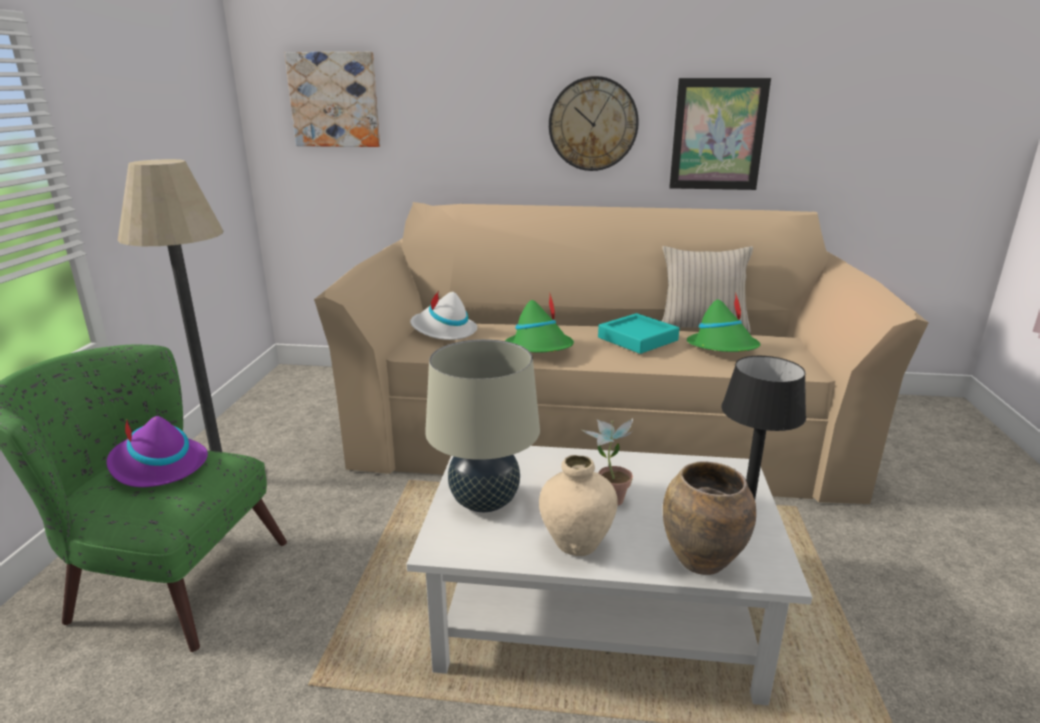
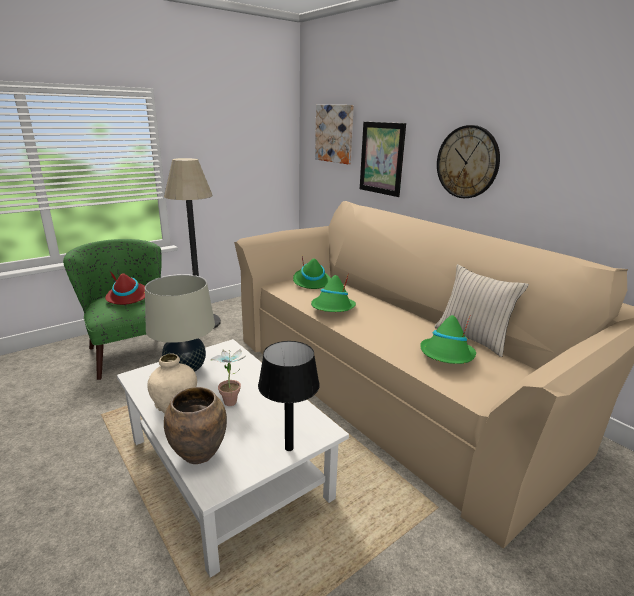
camera: 45 degrees right, 0 degrees up
purple hat [106,416,208,487] -> red hat [105,270,145,305]
white hat [410,291,477,340] -> green hat [293,256,331,289]
turquoise tray [598,313,679,354] -> none
picture [669,78,771,190] -> picture moved to [360,121,406,197]

